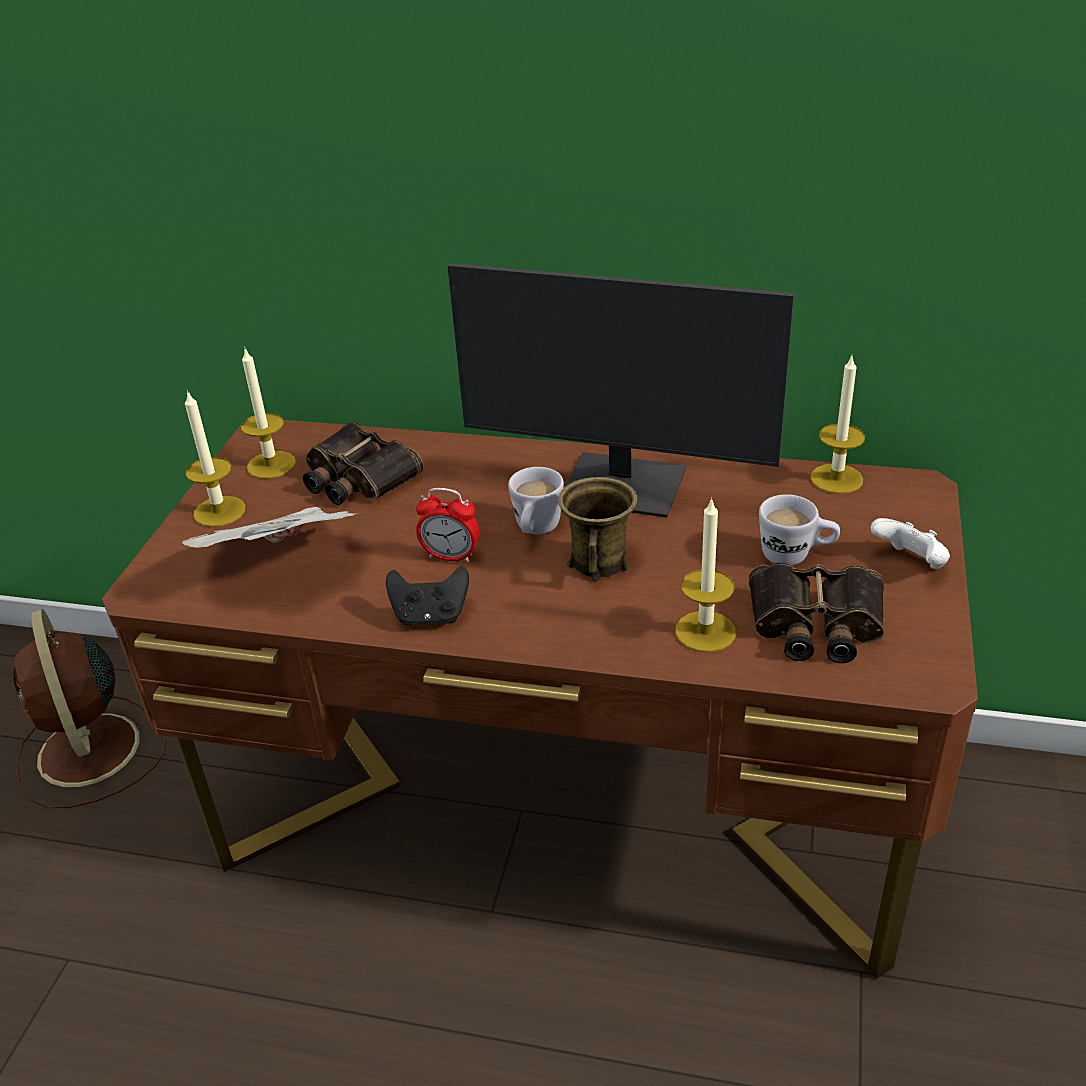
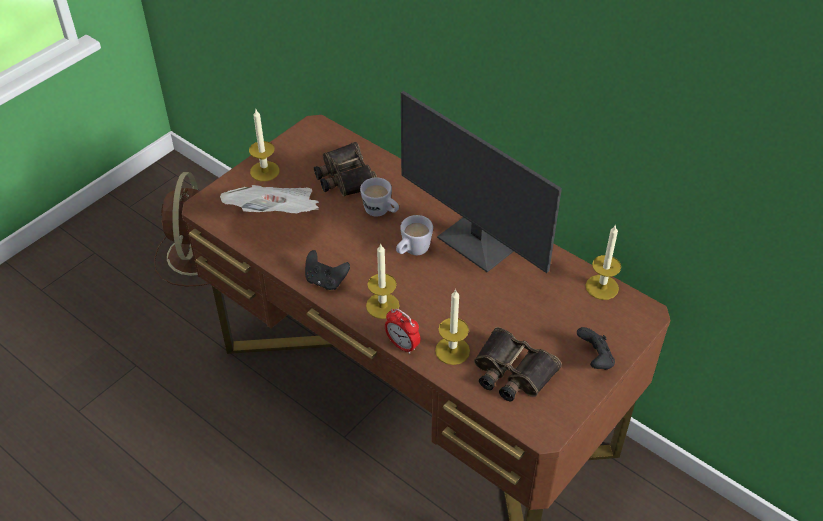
camera: 25 degrees right, 10 degrees up
candle [241,347,296,479] -> candle moved to [366,243,400,319]
alarm clock [416,488,480,563] -> alarm clock moved to [385,308,420,354]
brown mug [558,477,638,581] -> none
white mug [759,494,840,566] -> white mug moved to [360,177,399,216]
white game controller [871,518,950,569] -> black game controller [577,327,615,370]

